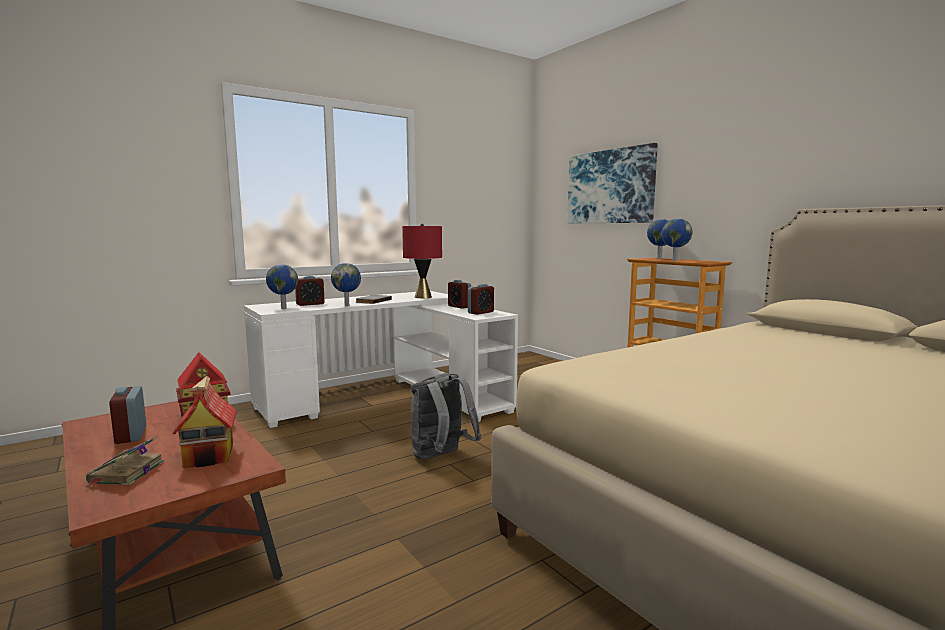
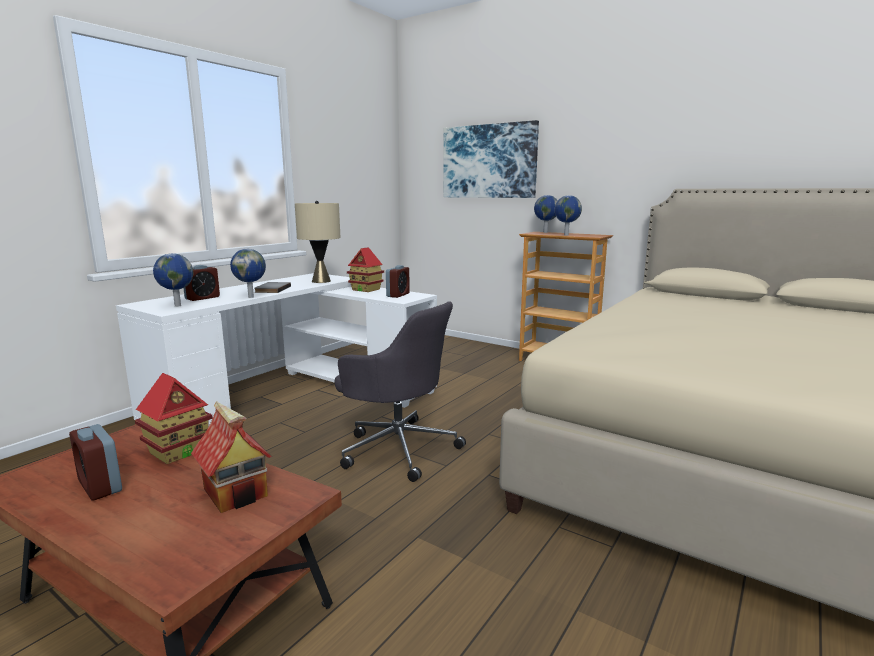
camera: 20 degrees left, 5 degrees up
book [86,436,164,487] -> none
red table lamp [402,224,442,298] -> beige table lamp [295,201,341,283]
grey backpack [411,373,482,460] -> grey office chair [335,302,466,482]
alarm clock [448,280,471,309] -> toy house [347,247,384,292]

